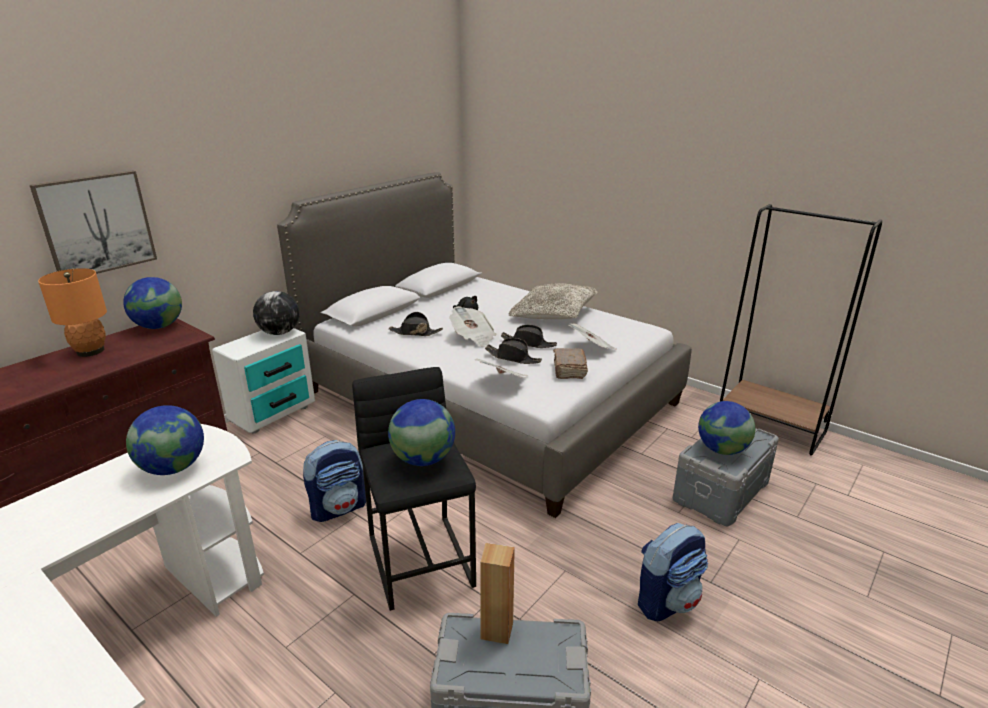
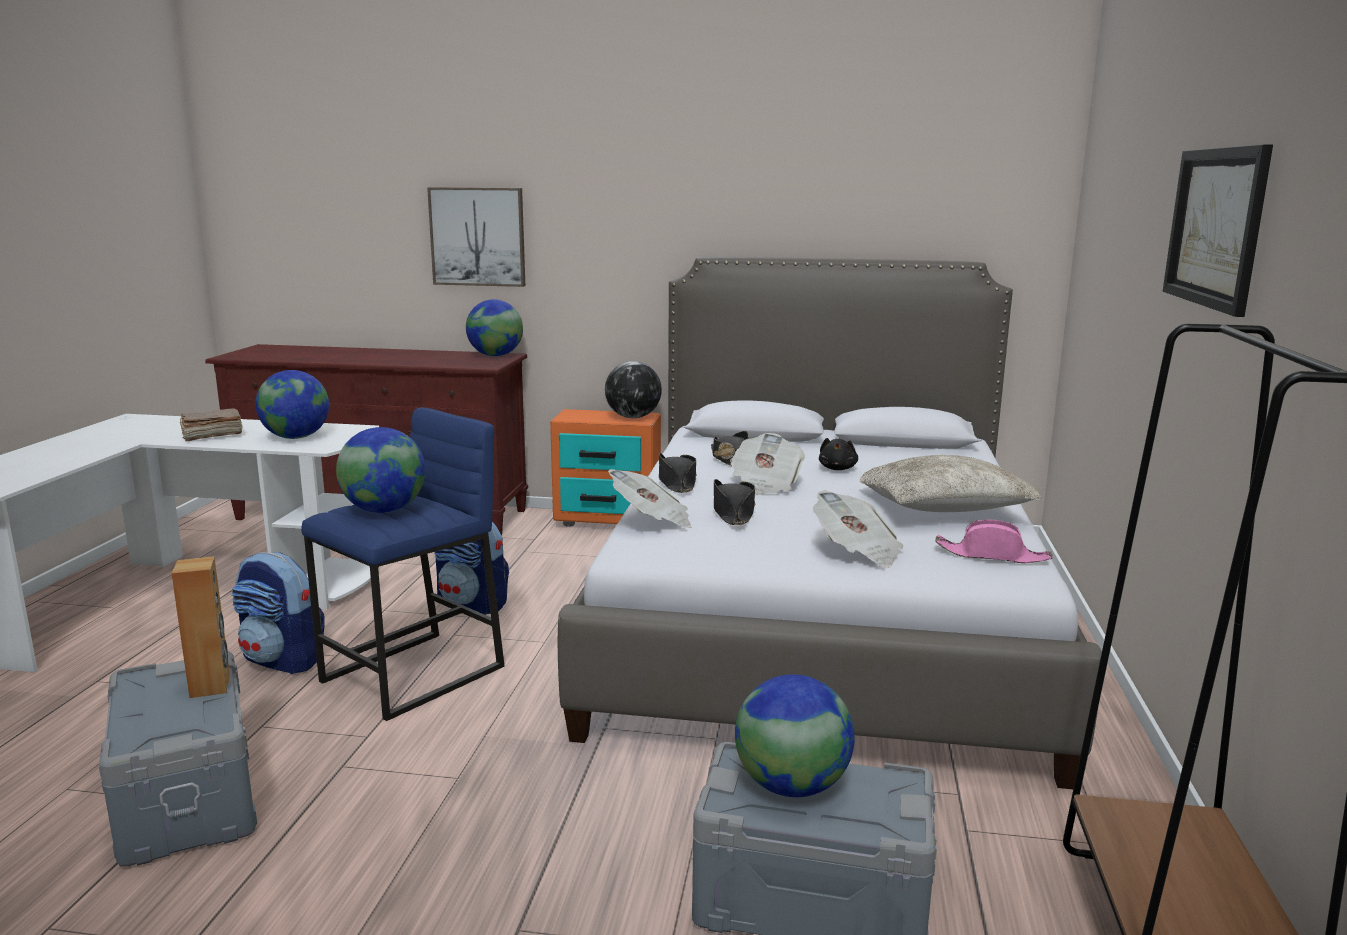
camera: 60 degrees right, 10 degrees down
orange table lamp [38,268,107,357] -> none
white nightstand [212,328,315,433] -> orange nightstand [550,409,661,527]
black stool [352,367,476,611] -> blue stool [301,407,505,721]
black hat [501,325,557,348] -> black hat moved to [659,453,697,493]
brown book [553,348,588,379] -> brown book moved to [180,408,243,442]
backpack [638,523,708,621] -> backpack moved to [232,552,325,674]
none -> pink hat [935,520,1053,563]
none -> picture [1163,145,1273,317]

